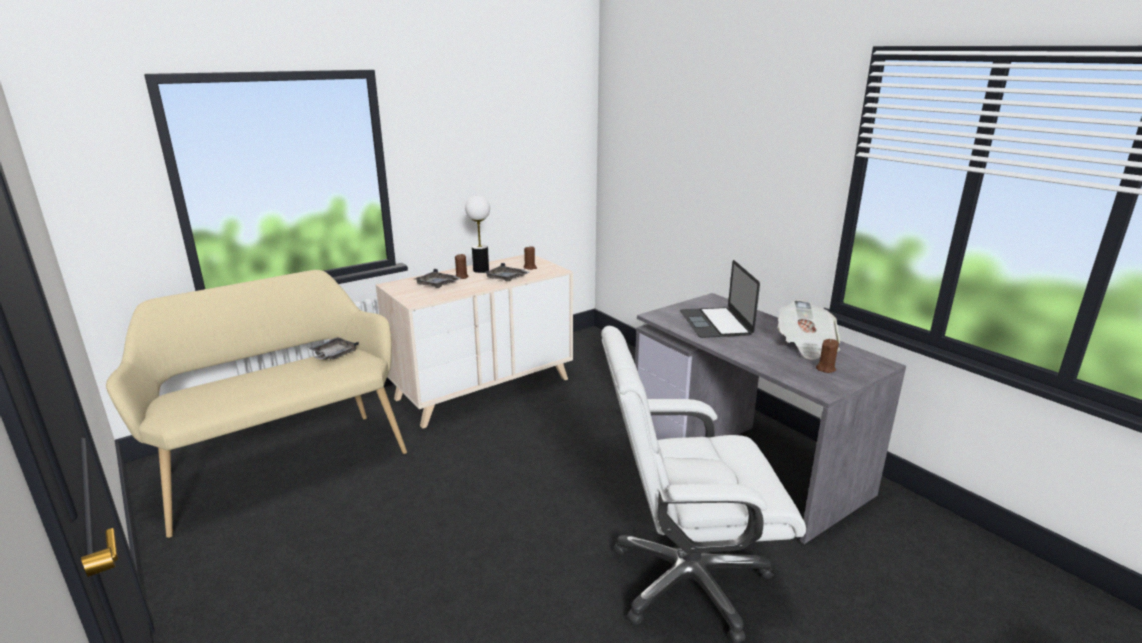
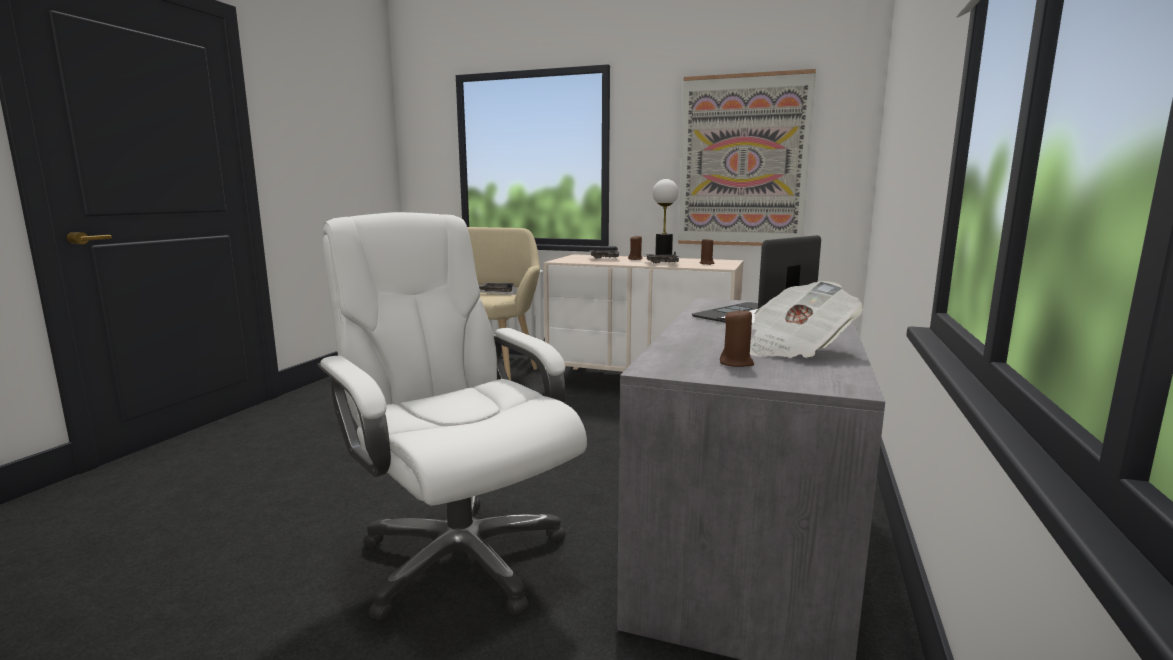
camera: 55 degrees right, 10 degrees down
none -> picture [678,69,816,246]

